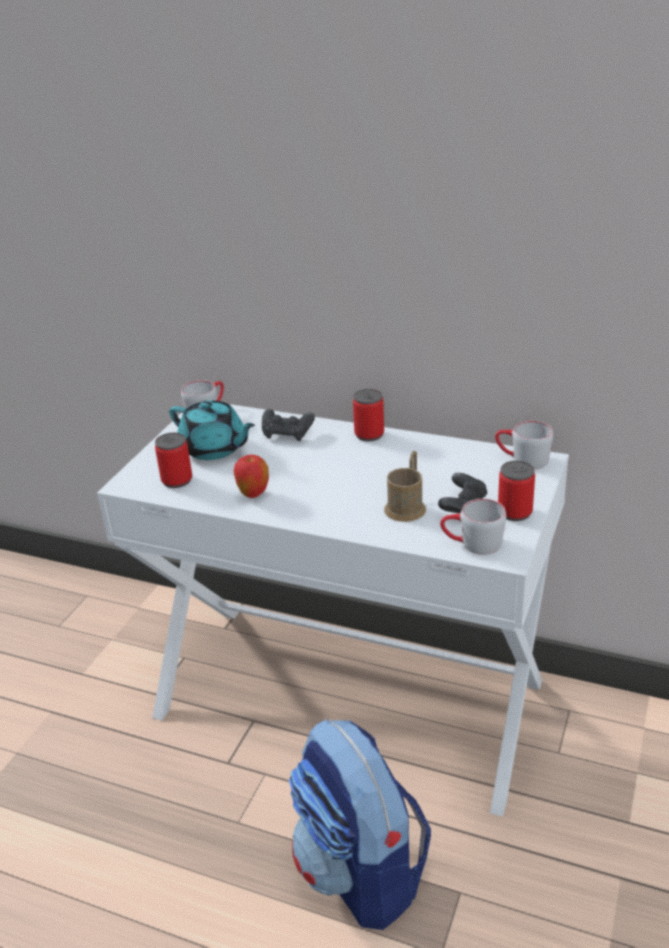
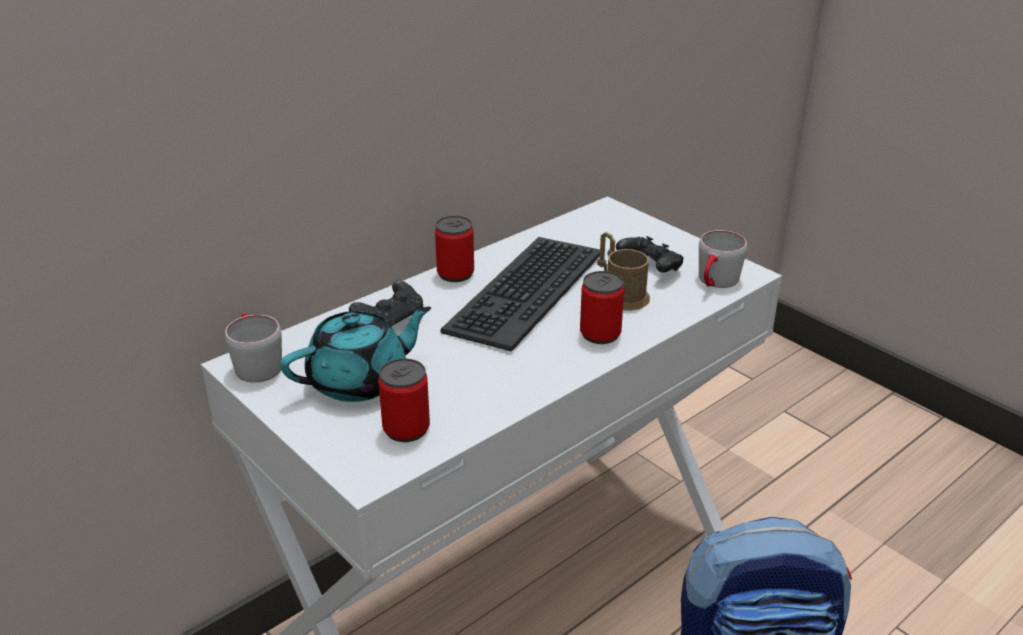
camera: 65 degrees left, 0 degrees up
apple [234,454,269,498] -> none
grey mug [495,421,553,469] -> none
can [498,461,535,521] -> can moved to [580,271,624,344]
none -> keyboard [440,237,600,352]

